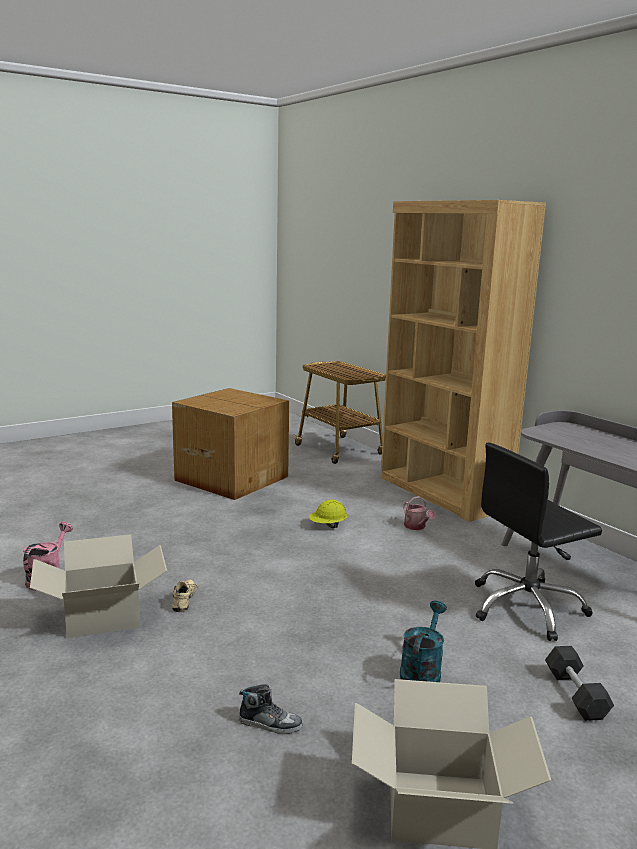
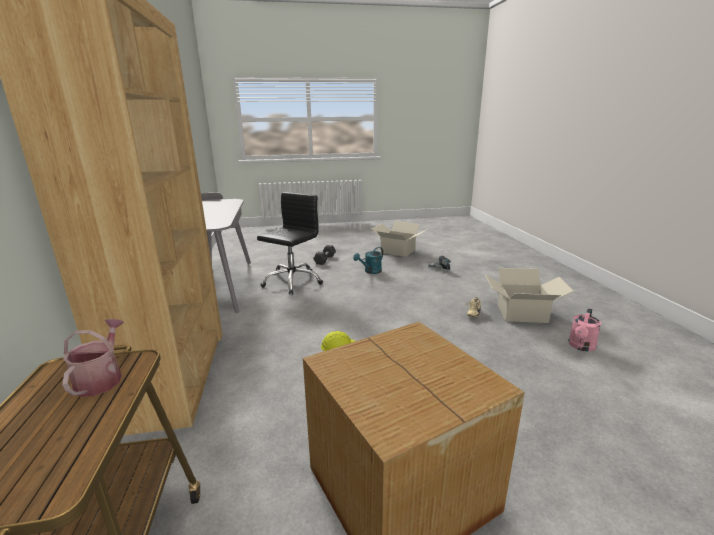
camera: 155 degrees left, 5 degrees up
watering can [403,496,435,530] -> watering can moved to [62,319,124,397]
black office chair [475,443,602,641] -> black office chair turned 60 degrees counterclockwise [257,192,323,295]

